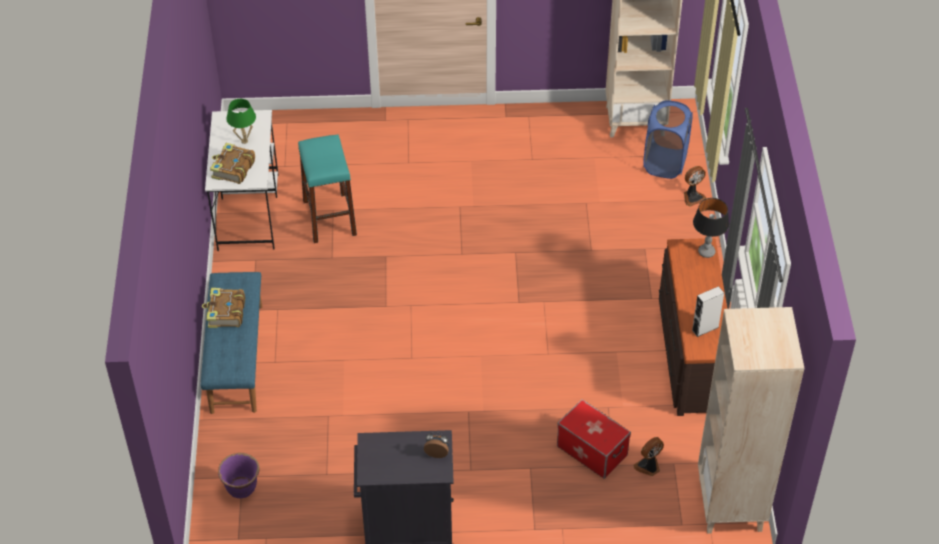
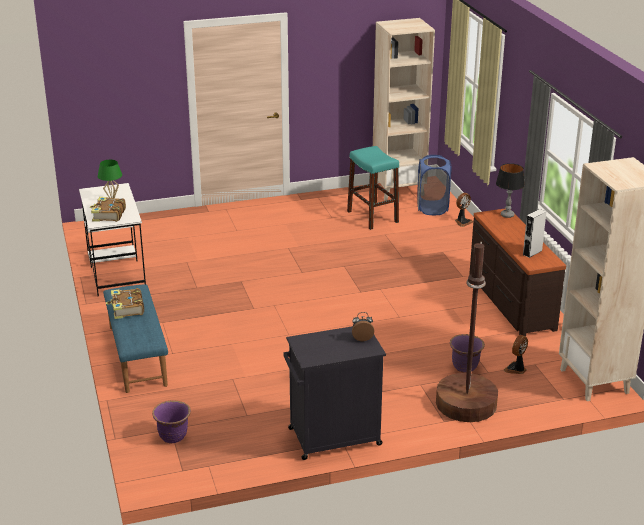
camera: 15 degrees left, 20 degrees down
turquoise stool [298,135,357,243] -> turquoise stool moved to [347,146,399,230]
storage box [557,399,631,479] -> purple planter [450,334,485,372]
none -> brown floor lamp [436,242,498,422]

